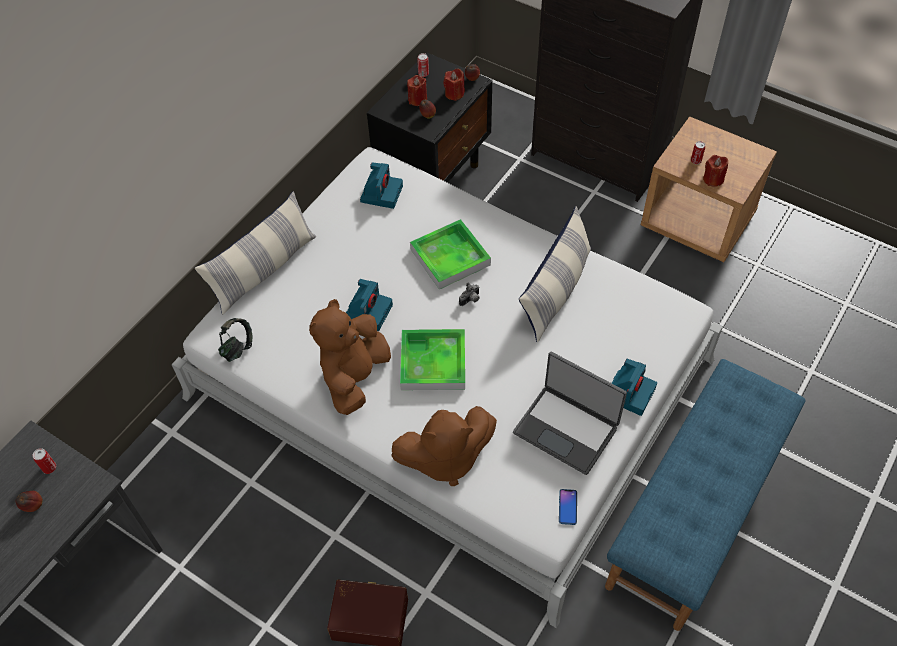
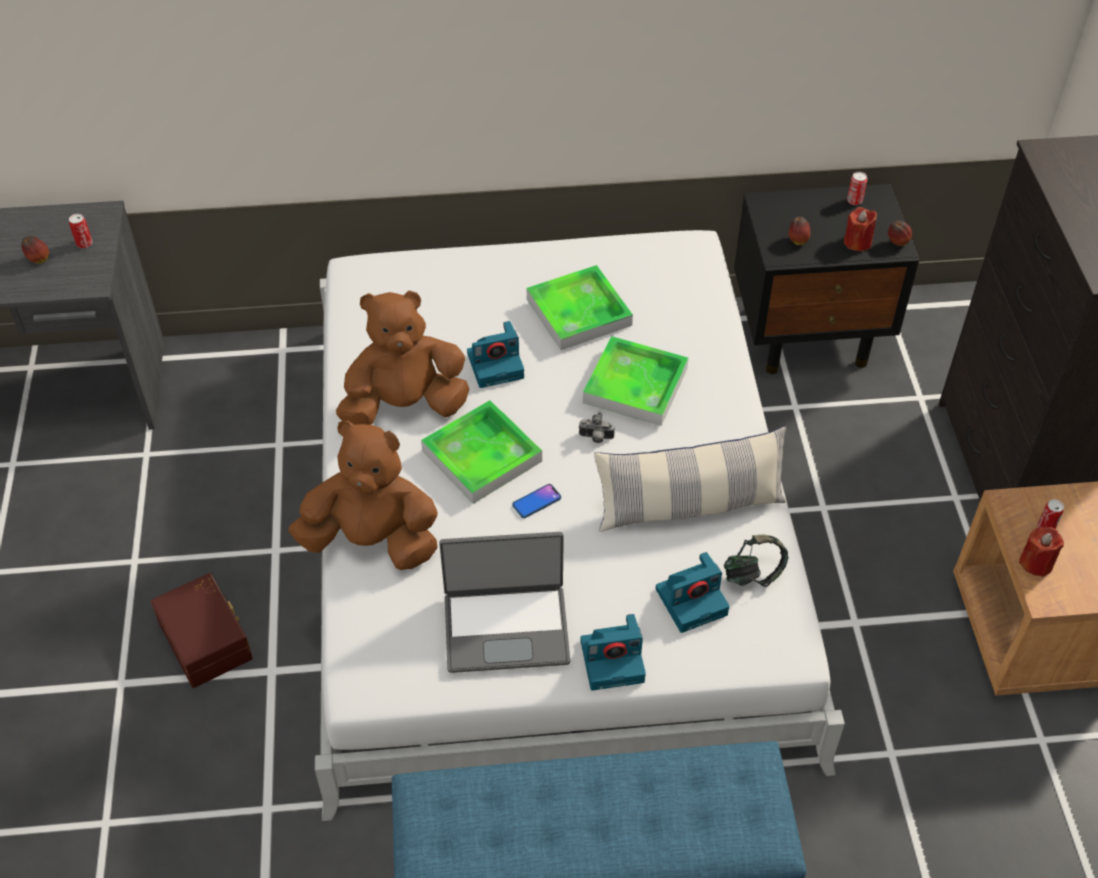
camera: 50 degrees right, 5 degrees down
pillow [195,191,316,315] -> none
headphones [218,318,252,362] -> headphones moved to [724,535,788,587]
camera [360,163,403,209] -> camera moved to [655,552,729,633]
brown plush toy [391,406,497,486] -> brown plush toy turned 150 degrees clockwise [288,421,438,570]
red candle [407,75,427,106] -> none
laptop [513,352,627,475] -> laptop turned 90 degrees counterclockwise [439,532,570,673]
phone [559,489,577,525] -> phone moved to [512,484,561,518]
none -> tray [527,265,633,350]

